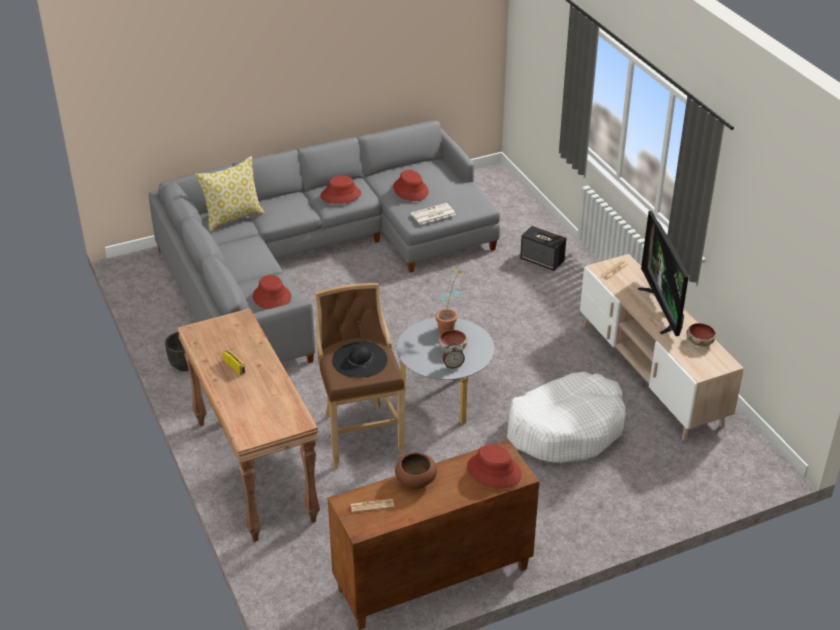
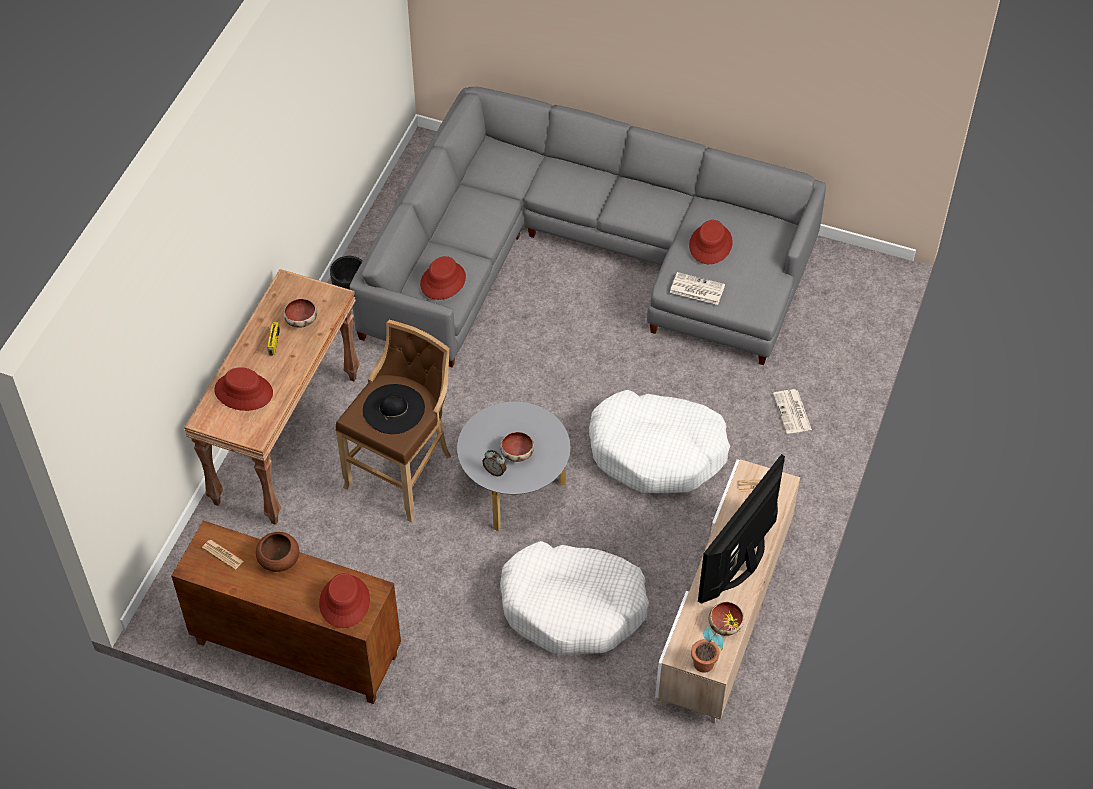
camera: 45 degrees right, 15 degrees up
pillow [195,156,265,232] -> none
red hat [320,176,361,204] -> red hat moved to [214,367,273,411]
potted plant [435,269,465,334] -> potted plant moved to [691,611,739,673]
speaker [520,226,566,271] -> newspaper [773,389,812,434]
none -> bowl [283,299,317,328]
none -> white dog bed [589,390,730,493]

